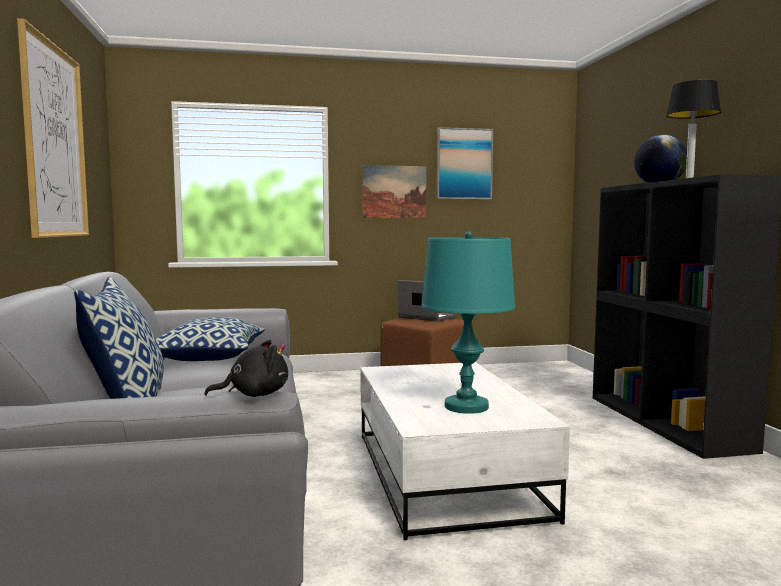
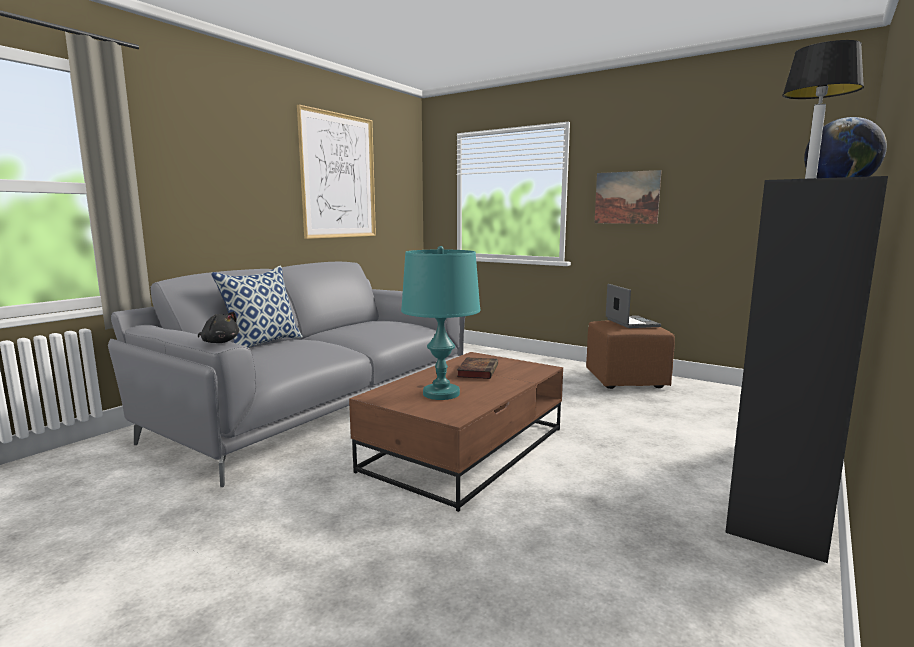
camera: 45 degrees right, 5 degrees up
pillow [156,317,265,361] -> none
white coffee table [360,362,570,540] -> brown coffee table [349,352,563,512]
picture [437,127,493,199] -> none
none -> book [457,358,498,379]

